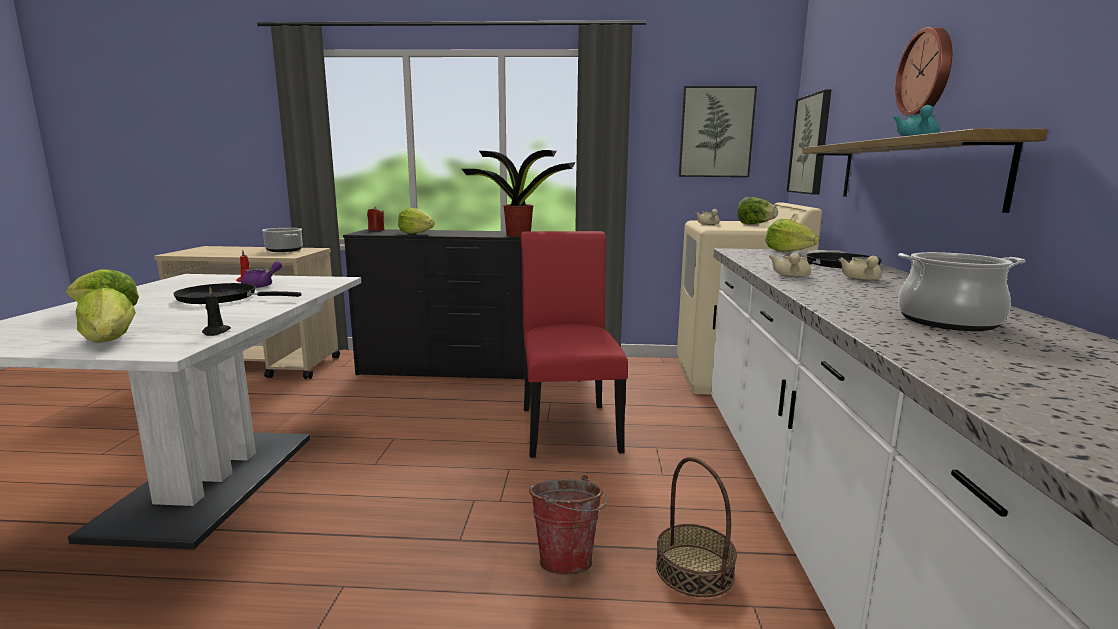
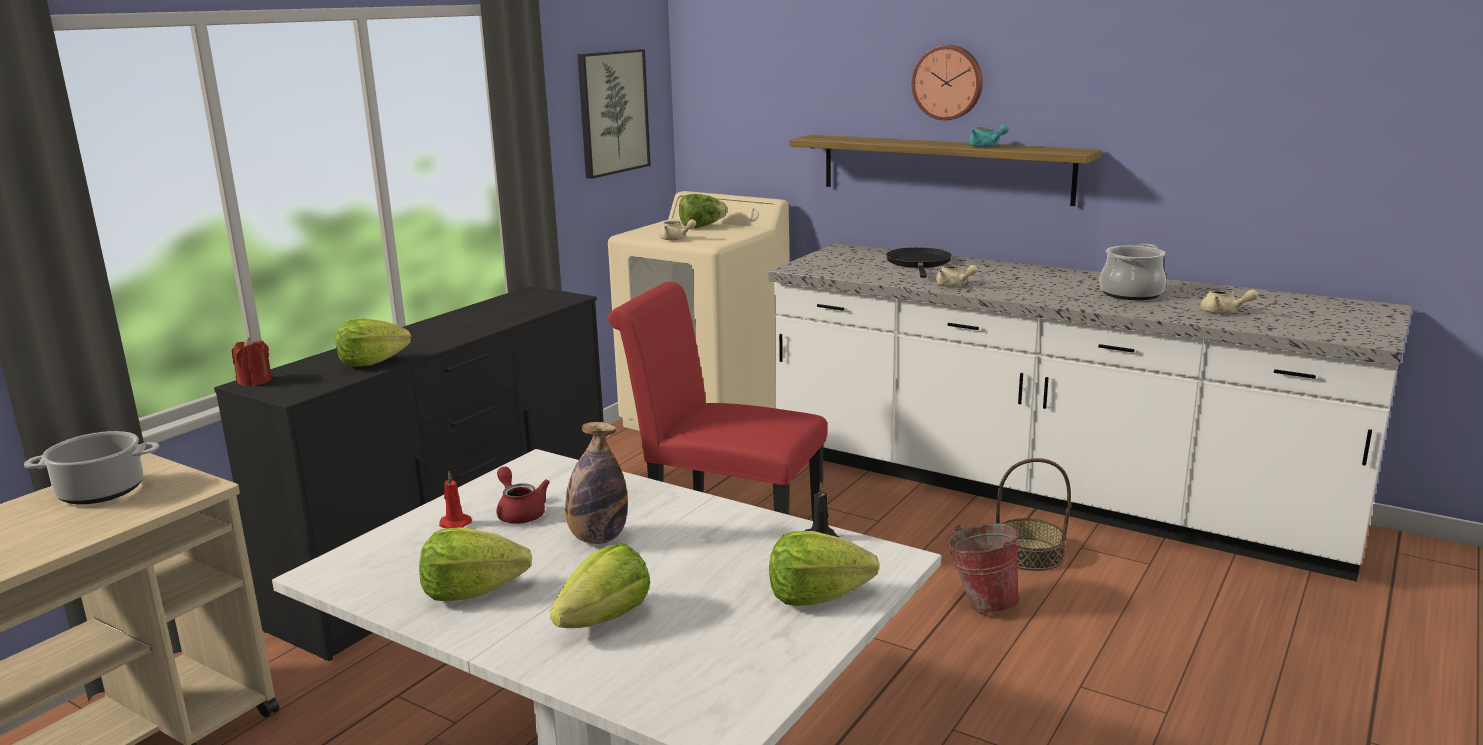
camera: 60 degrees left, 5 degrees up
black frying pan [173,283,302,304] -> bottle [565,422,628,544]
purple teapot [241,261,282,288] -> red teapot [496,466,550,524]
potted plant [462,150,576,237] -> none
lettuce [765,219,819,252] -> lettuce moved to [419,527,532,601]
picture [787,89,831,195] -> none
beige teapot [839,256,882,280] -> beige teapot moved to [1201,288,1258,314]

